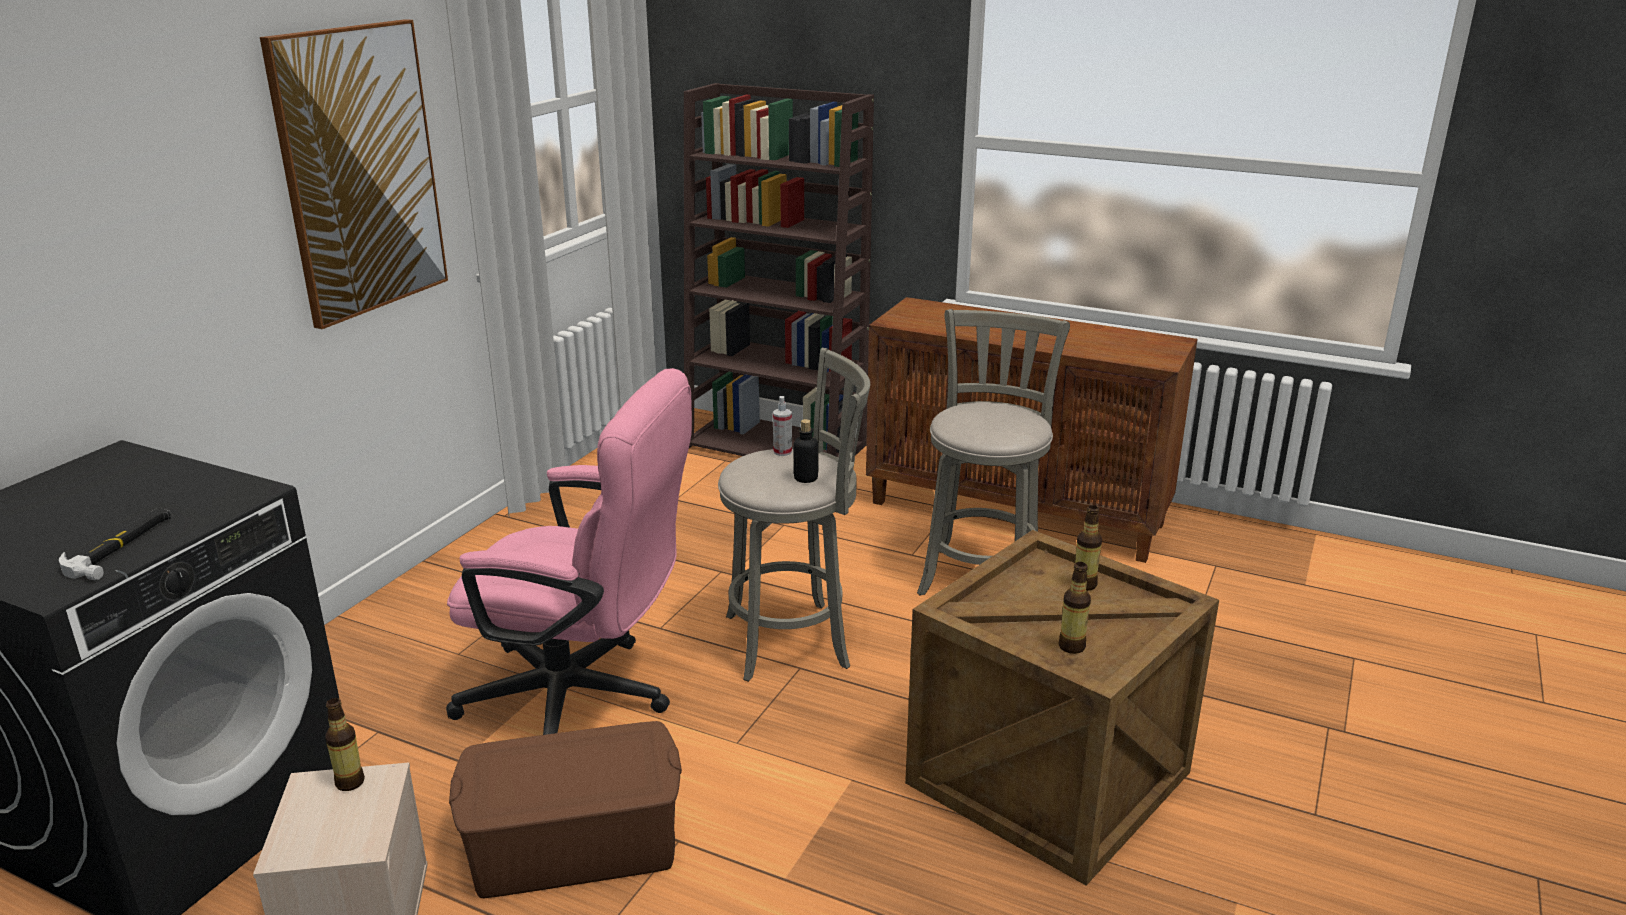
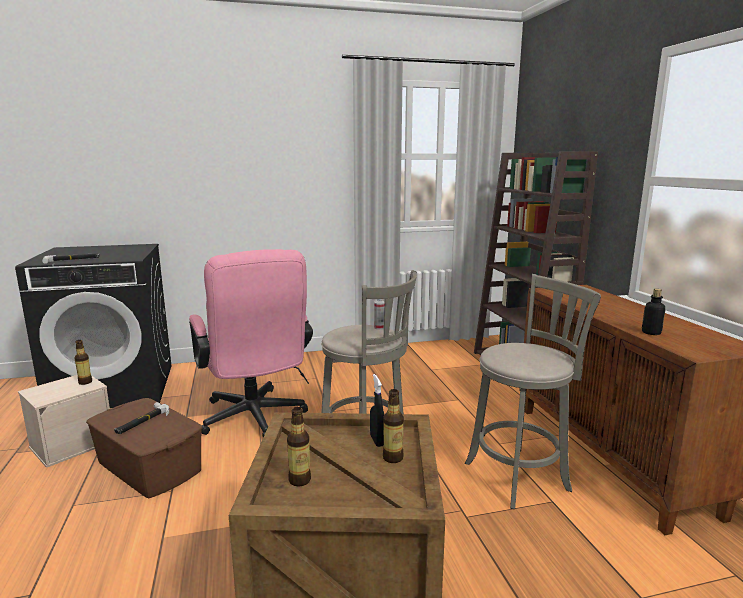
camera: 50 degrees right, 10 degrees down
picture [260,19,448,329] -> none
bottle [793,419,818,483] -> bottle moved to [642,289,665,335]
none -> hammer [114,402,169,434]
none -> black spray bottle [370,374,384,447]

